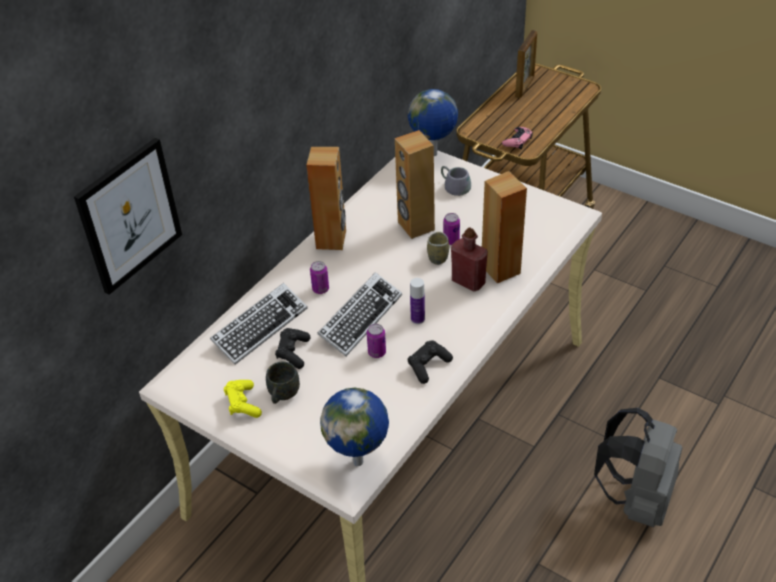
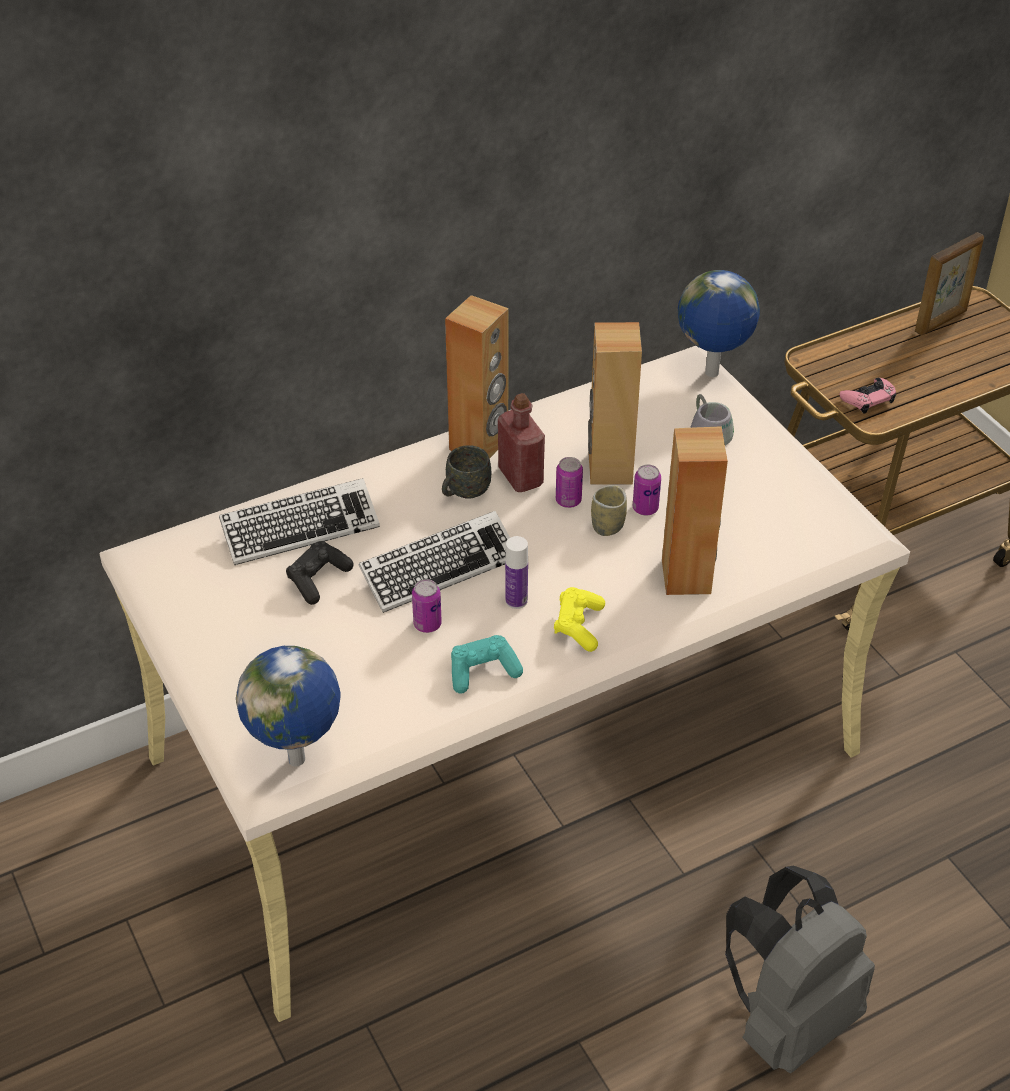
camera: 25 degrees right, 0 degrees up
picture [74,138,182,295] -> none
yellow game controller [224,380,262,418] -> yellow game controller moved to [554,587,605,652]
grey mug [266,361,300,404] -> grey mug moved to [442,445,491,499]
can [310,261,329,294] -> can moved to [556,457,583,508]
black game controller [408,340,453,384] -> turquoise game controller [451,635,523,693]
red bottle [451,228,488,292] -> red bottle moved to [498,393,545,492]

